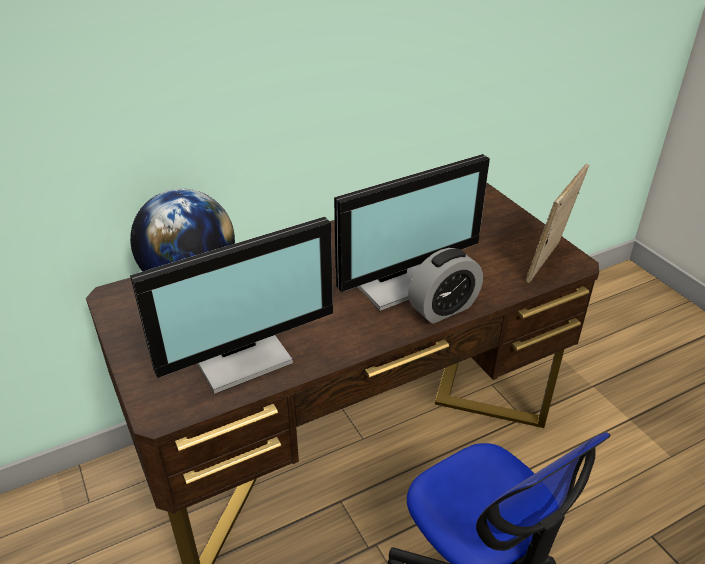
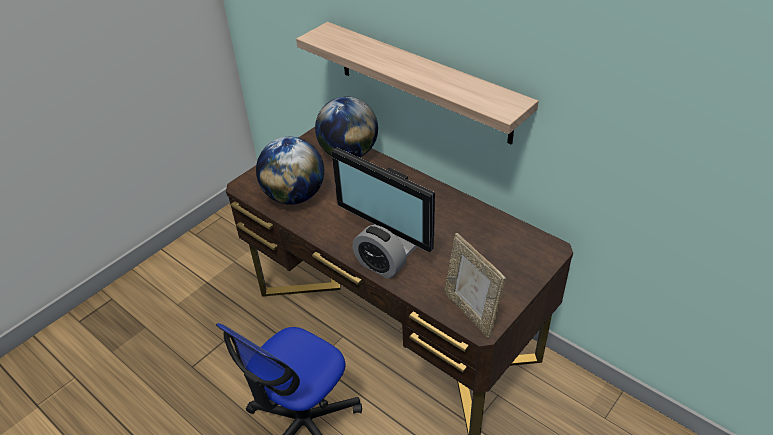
camera: 70 degrees right, 5 degrees up
monitor [130,217,333,394] -> globe [256,137,324,205]
picture frame [526,164,589,283] -> picture frame turned 135 degrees counterclockwise [444,233,506,338]
none -> shelf [296,22,539,145]

